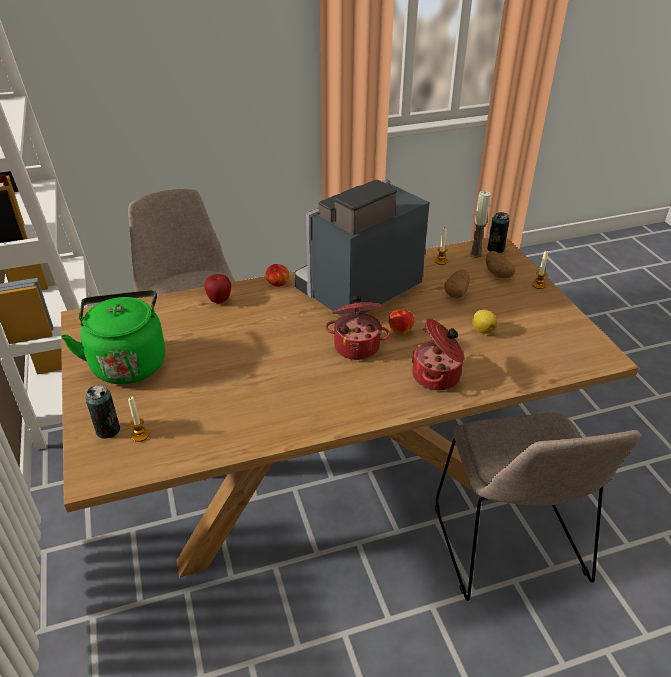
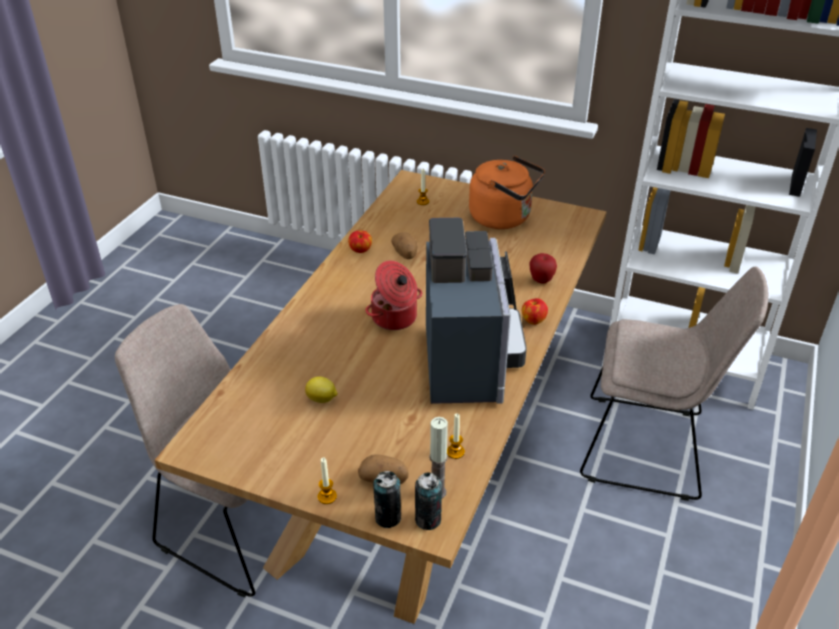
camera: 130 degrees right, 0 degrees up
green kettle [61,290,165,384] -> orange kettle [469,156,545,229]
can [86,385,120,439] -> can moved to [373,471,401,528]
apple [389,309,414,334] -> apple moved to [348,231,372,253]
cooking pot [411,318,464,391] -> none
potato [444,269,470,298] -> potato moved to [391,232,418,259]

